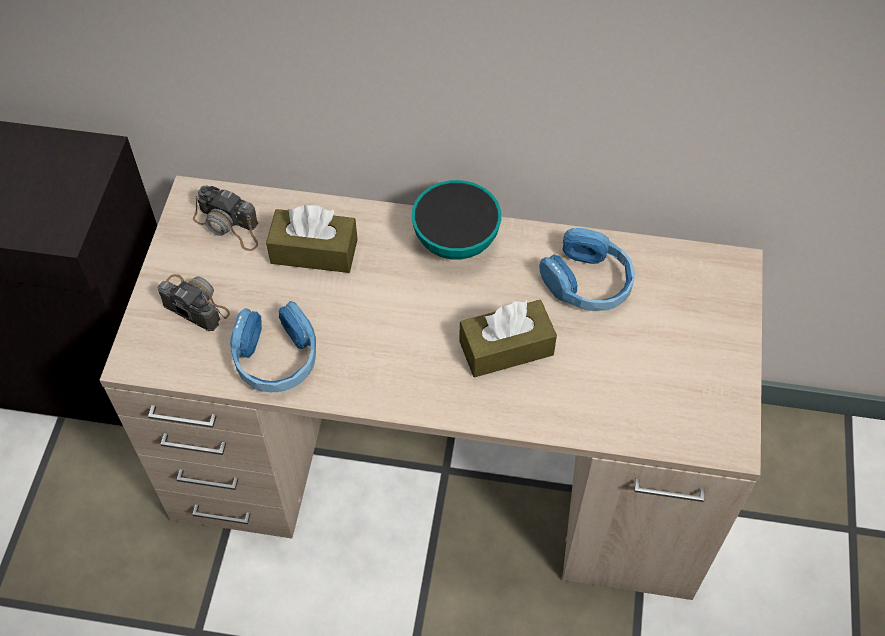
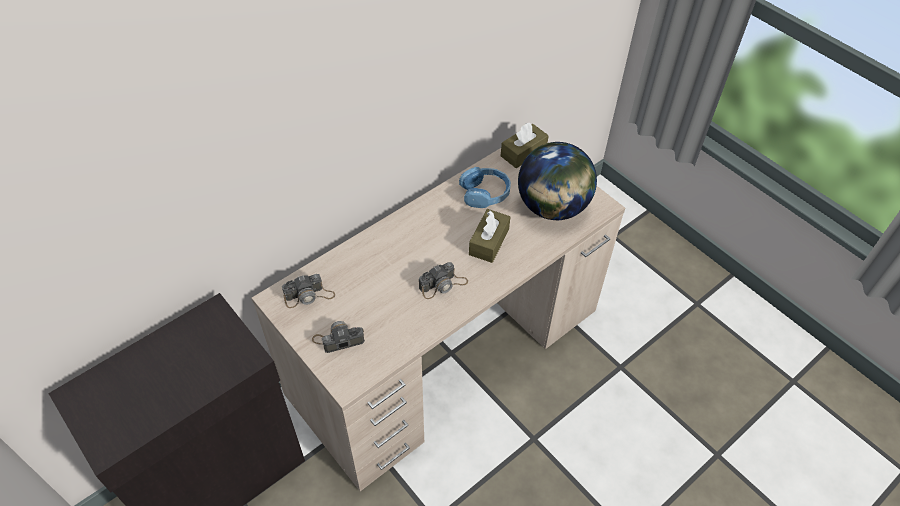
camera: 50 degrees left, 5 degrees down
blue headphones [230,301,316,392] -> none
brown tissue box [266,205,358,273] -> brown tissue box moved to [501,123,549,168]
bowl [412,180,501,260] -> none
none -> camera [419,262,468,299]
none -> globe [518,142,597,220]

